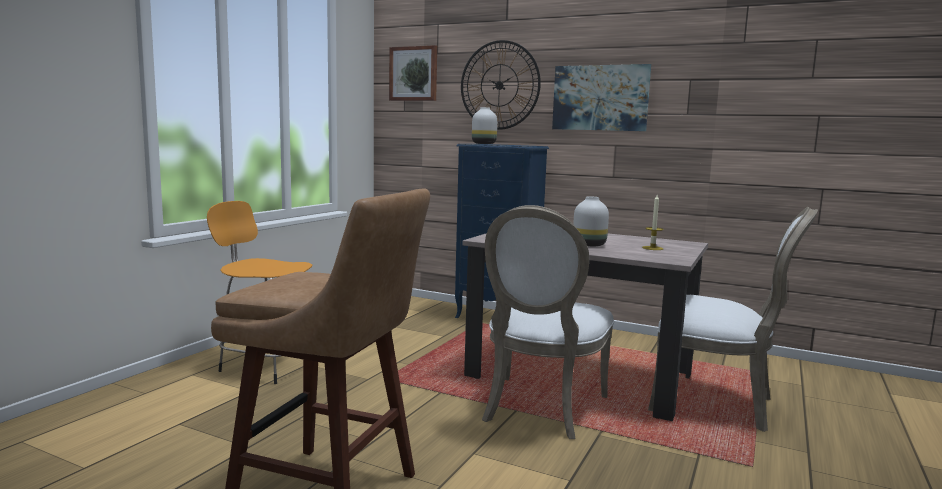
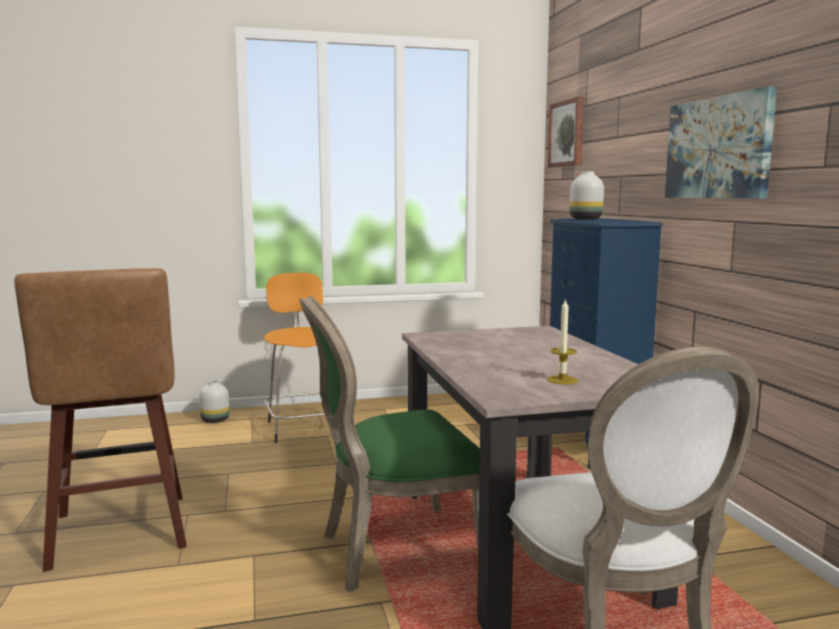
camera: 50 degrees right, 0 degrees up
wall clock [461,40,541,130] -> none
white chair [482,205,614,439] -> green chair [299,295,480,592]
white vase [573,196,609,246] -> white vase moved to [199,380,229,423]

